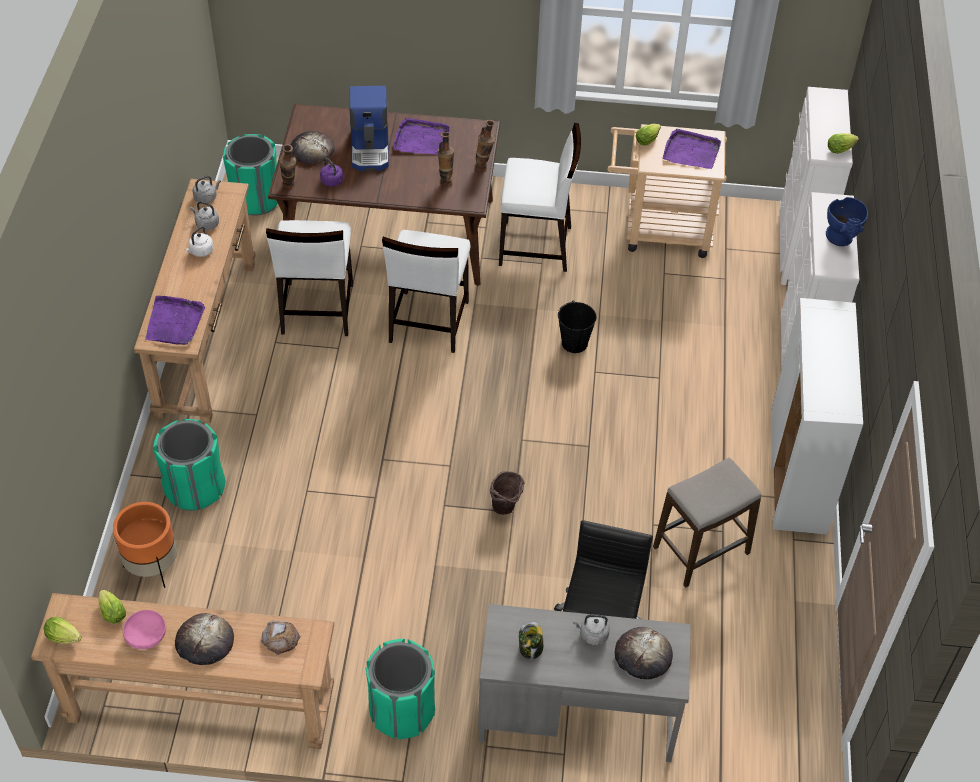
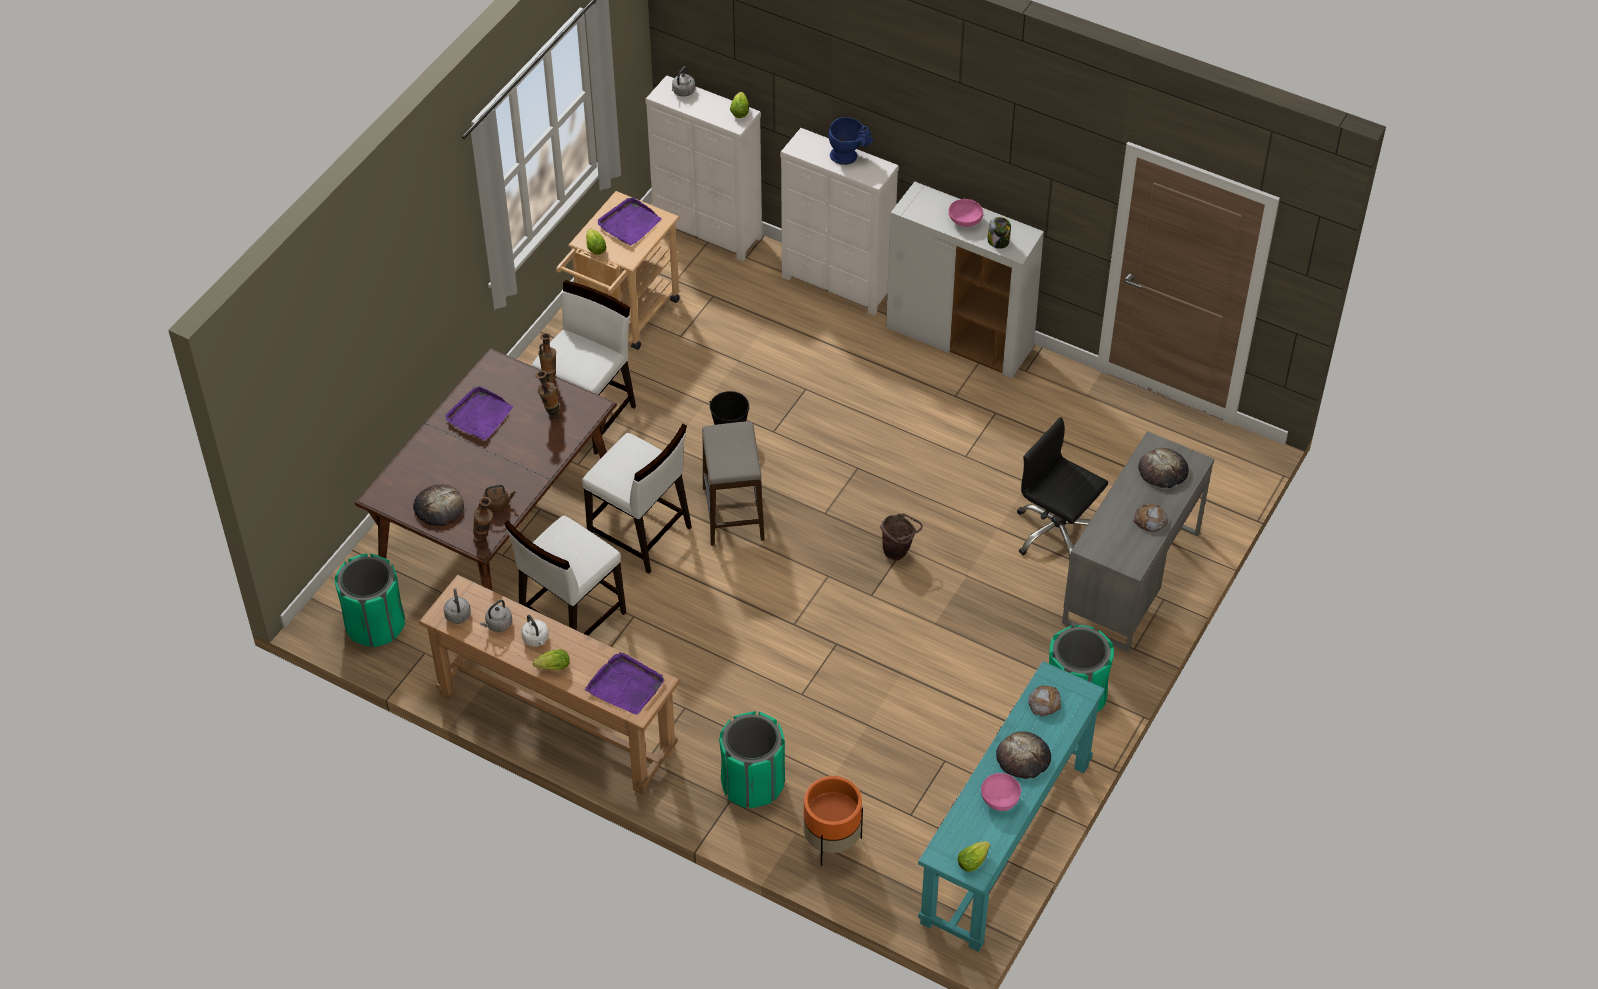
camera: 65 degrees left, 0 degrees up
brown console table [31,593,334,749] -> turquoise console table [918,661,1105,952]
lettuce [98,590,126,623] -> lettuce moved to [533,649,570,670]
white chair [266,220,353,336] -> white chair turned 105 degrees clockwise [504,515,626,636]
purple kettle [320,158,343,187] -> brown kettle [483,484,516,512]
coffee machine [349,86,389,171] -> none
jar [519,622,543,660] -> jar moved to [987,217,1011,249]
grey kettle [573,614,610,645] -> grey kettle moved to [672,66,695,97]
stool [653,458,761,588] -> stool moved to [702,422,765,546]
none -> pink bowl [948,199,983,227]
none -> bread [1133,504,1168,532]

